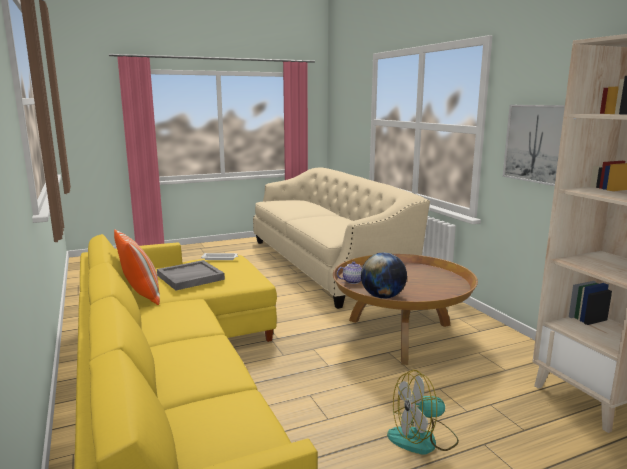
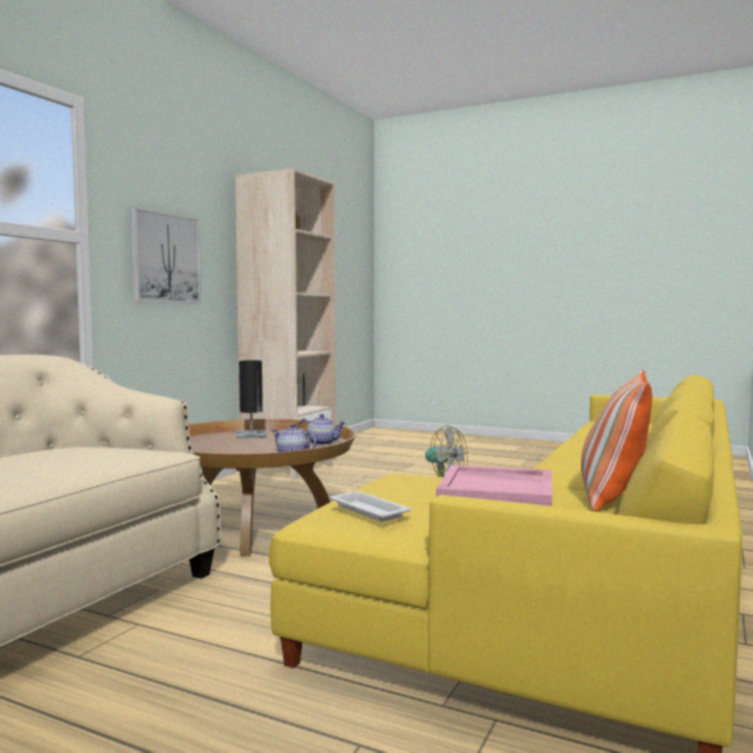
camera: 130 degrees left, 10 degrees down
grey tray [157,260,225,290] -> pink tray [436,465,552,506]
globe [361,253,407,299] -> teapot [298,414,346,445]
none -> black table lamp [236,360,267,438]

